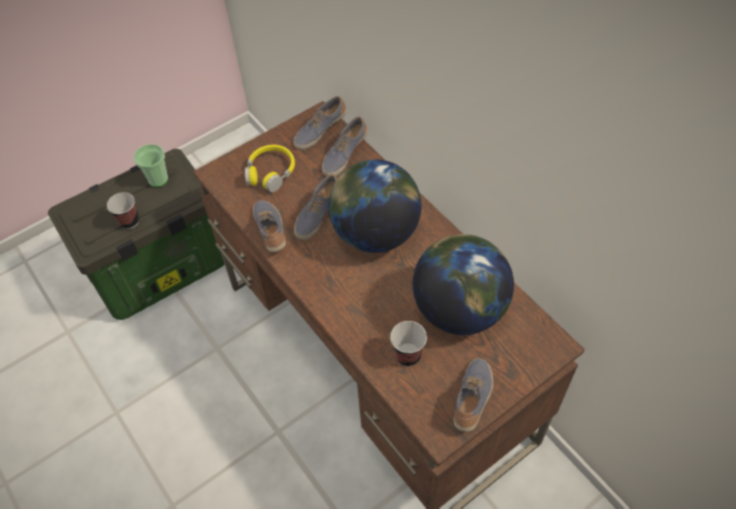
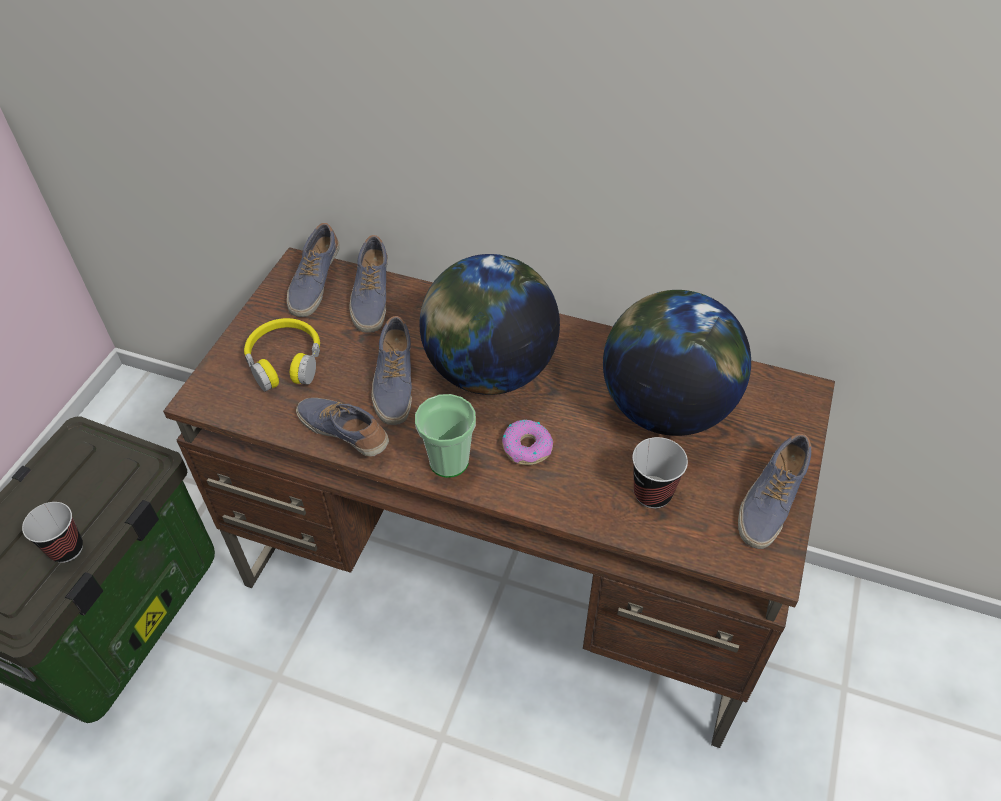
camera: 35 degrees left, 5 degrees down
cup [134,144,168,187] -> cup moved to [415,394,476,478]
shoe [454,358,493,432] -> shoe turned 135 degrees counterclockwise [738,434,811,549]
none -> donut [502,419,553,465]

